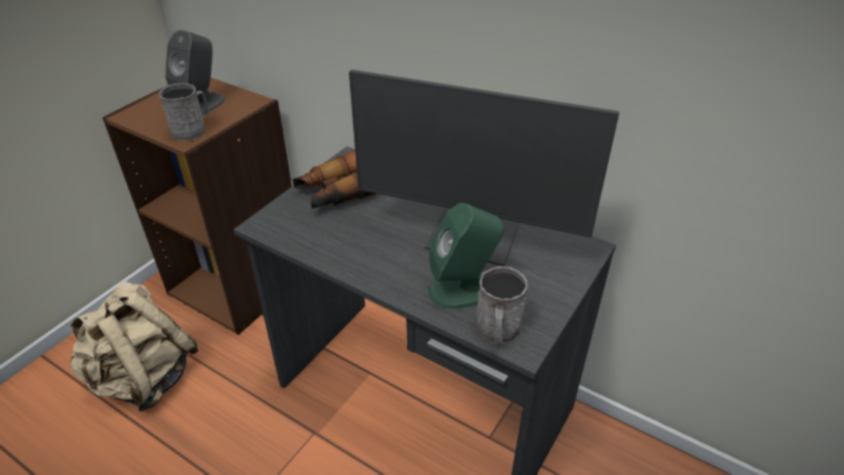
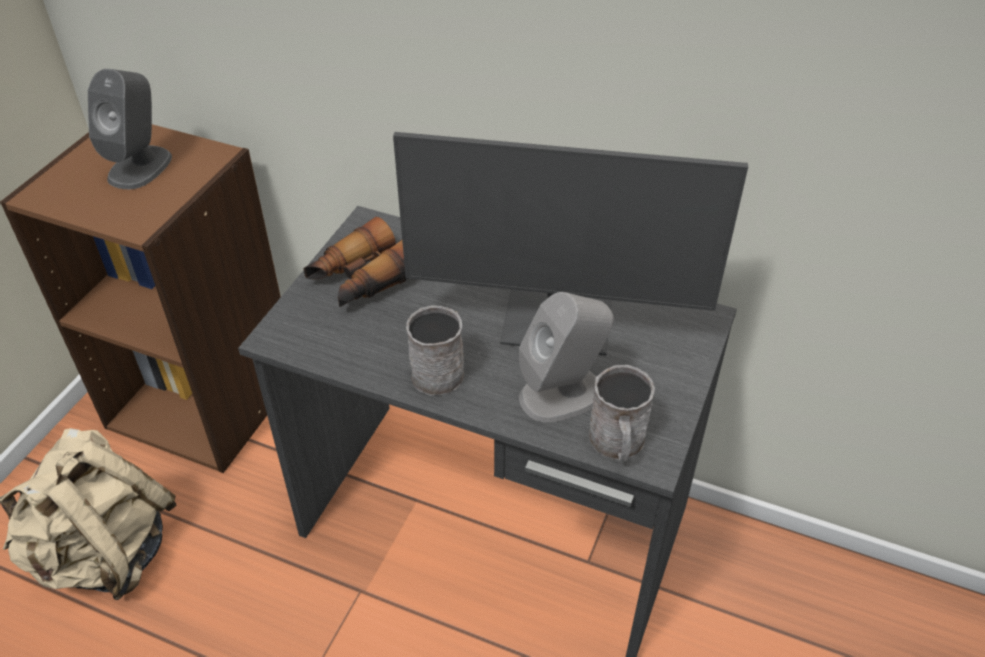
camera: 10 degrees left, 5 degrees up
grey mug [159,83,208,141] -> grey mug moved to [406,305,464,396]
green speaker [428,203,504,309] -> grey speaker [519,292,614,423]

